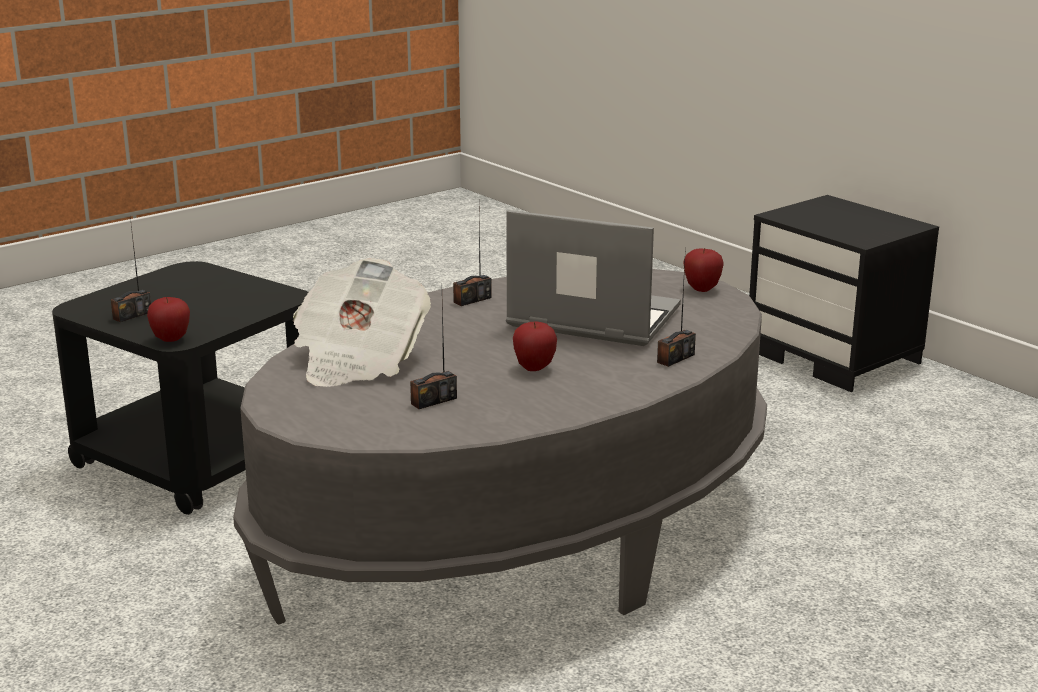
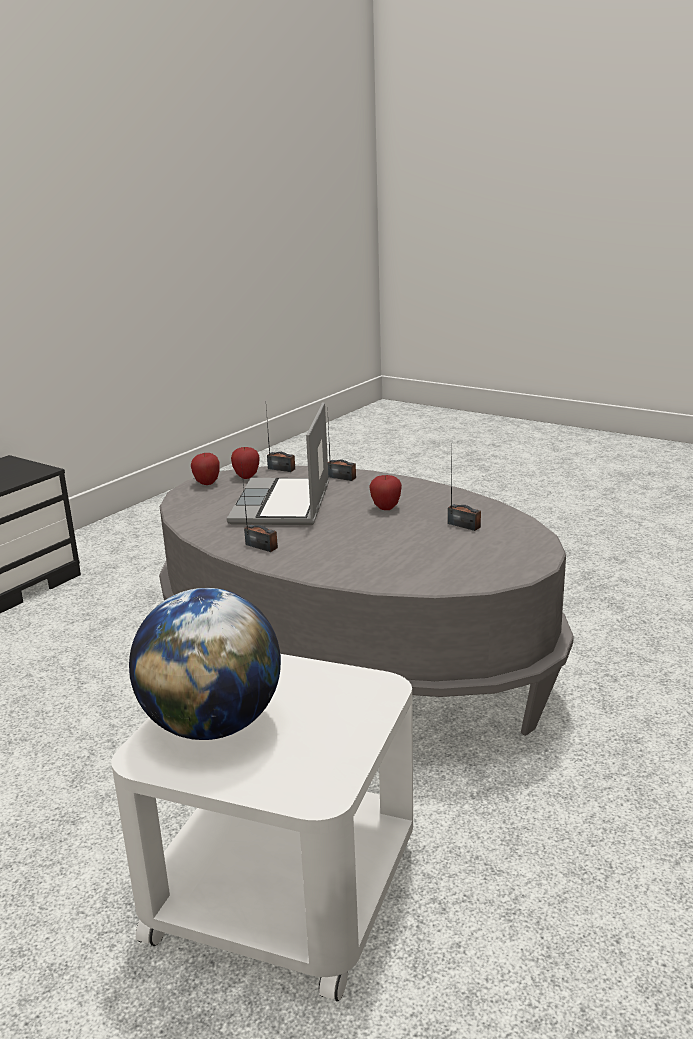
camera: 105 degrees left, 0 degrees up
black side table [52,261,308,515] -> white side table [111,654,413,1002]
radio [111,217,151,322] -> radio moved to [266,409,295,472]
apple [147,297,190,342] -> apple moved to [231,447,260,479]
newspaper [292,258,431,387] -> none
none -> globe [129,588,281,740]

